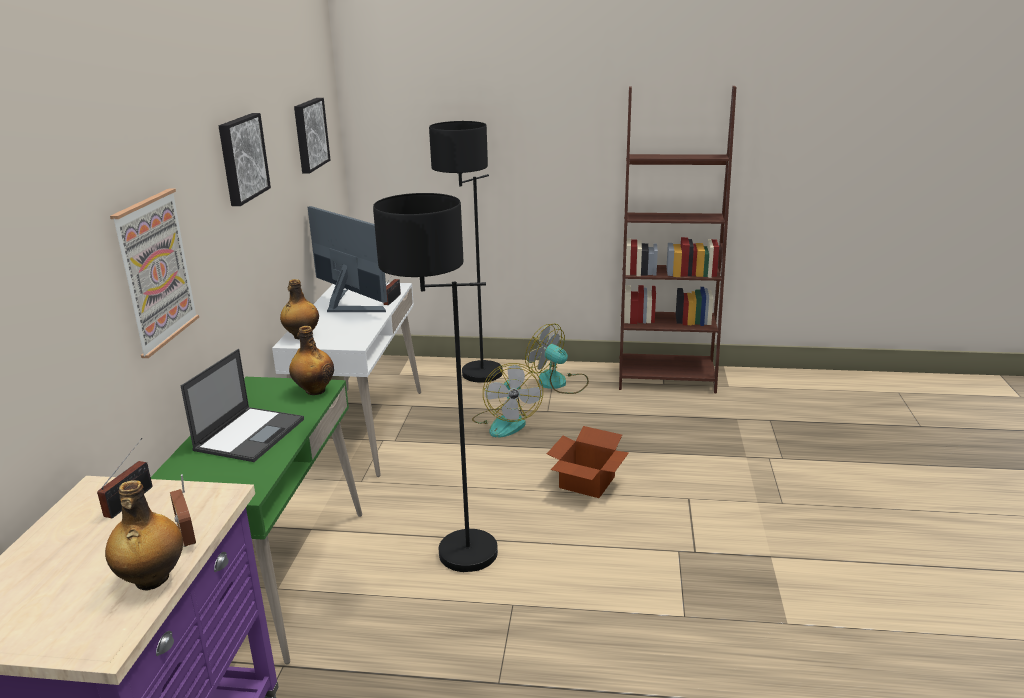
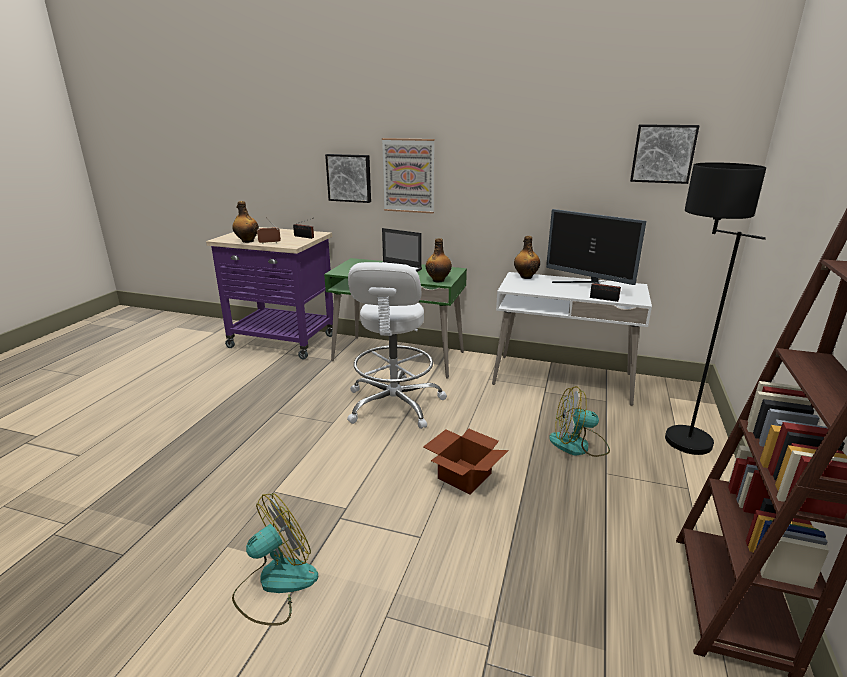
camera: 100 degrees right, 0 degrees up
picture [219,113,271,206] -> picture moved to [325,154,371,203]
monitor [308,206,387,312] -> monitor turned 75 degrees clockwise [546,209,646,285]
black floor lamp [373,193,498,572] -> white stool [347,262,447,429]
fan [525,324,589,394] -> fan moved to [232,493,318,626]

